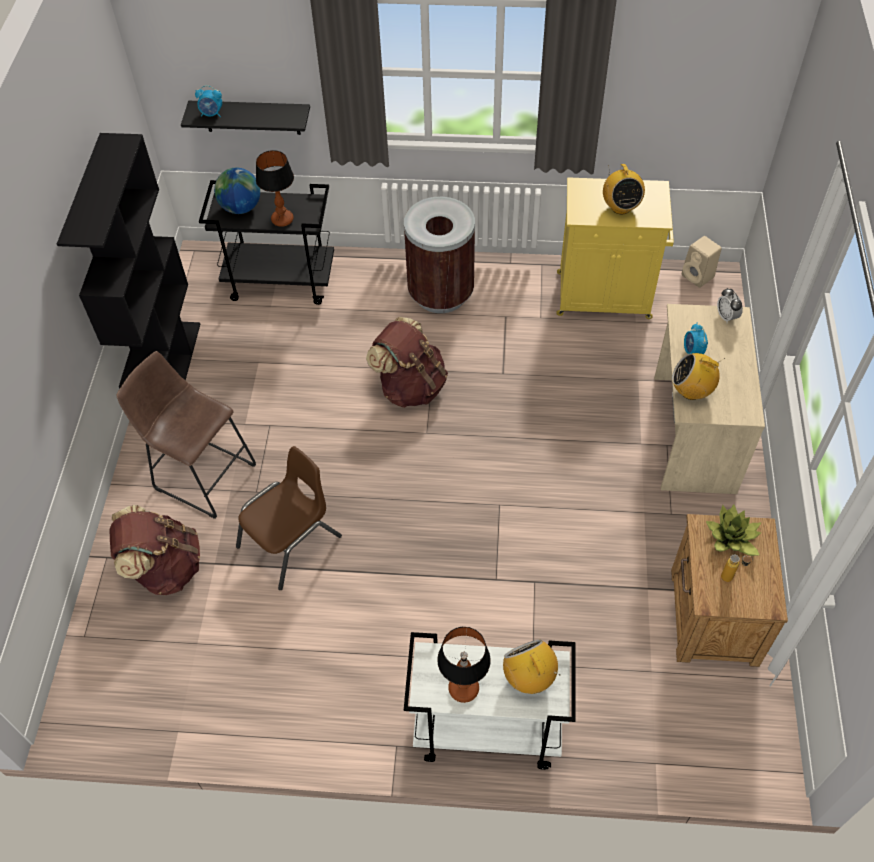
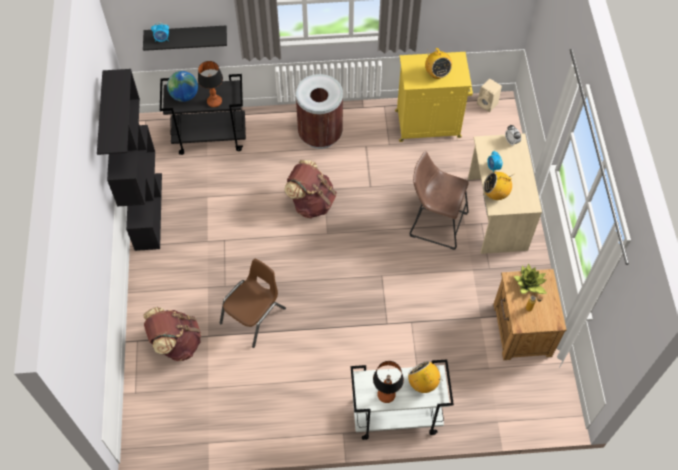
camera: 10 degrees left, 5 degrees up
brown stool [117,351,256,519] -> brown stool moved to [410,151,469,250]

